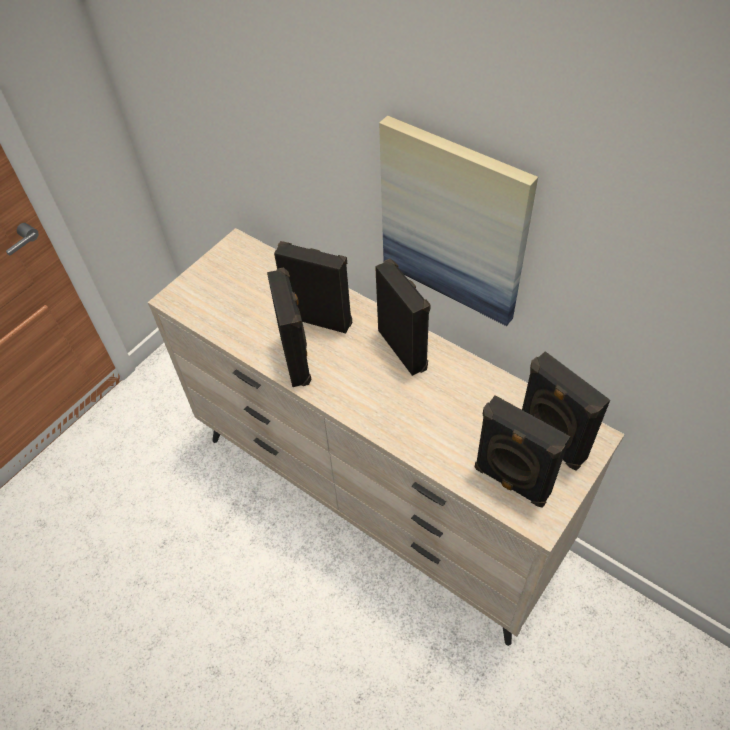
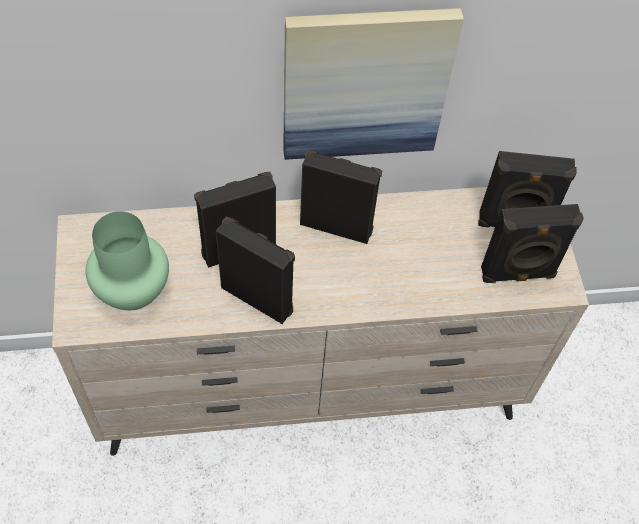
camera: 50 degrees left, 5 degrees up
none -> green vase [85,211,169,310]

